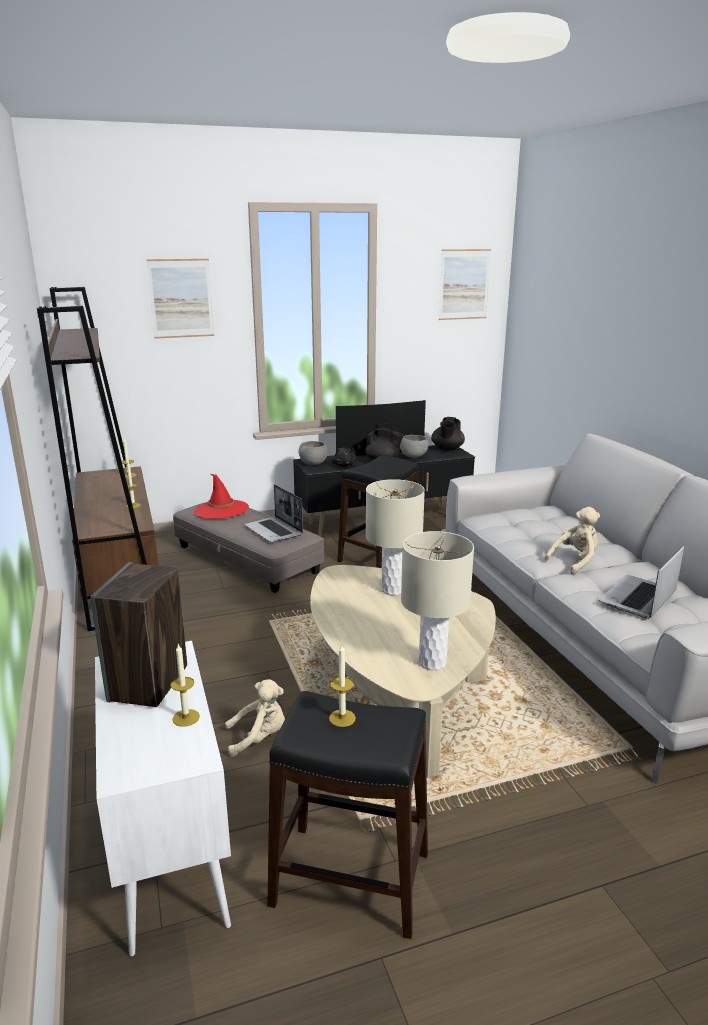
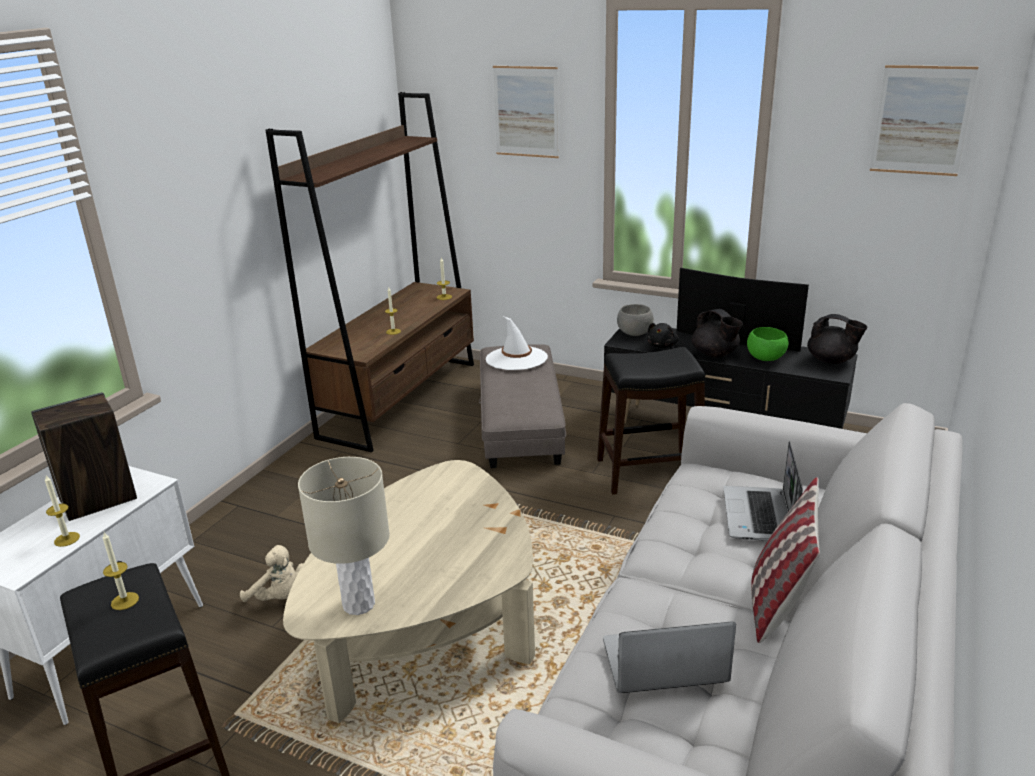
camera: 45 degrees right, 5 degrees up
red hat [194,474,249,519] -> white hat [486,316,548,370]
laptop [244,484,303,542] -> laptop moved to [723,441,803,541]
beige table lamp [366,479,425,595] -> none
grey bowl [400,435,429,458] -> green bowl [747,327,788,361]
black teapot [431,417,465,451] -> black teapot turned 120 degrees counterclockwise [807,314,867,364]
beige plush toy [544,507,600,575] -> none
none -> pillow [751,477,820,643]

